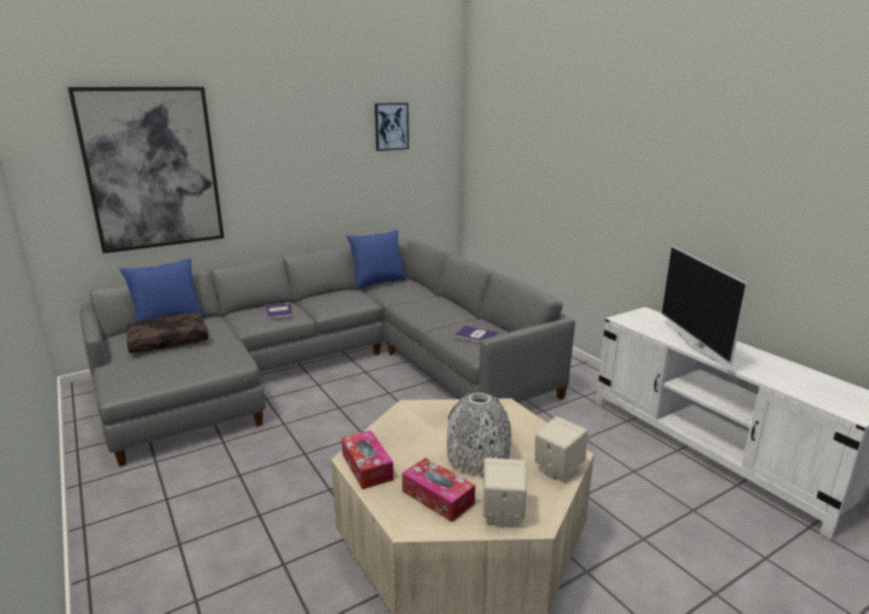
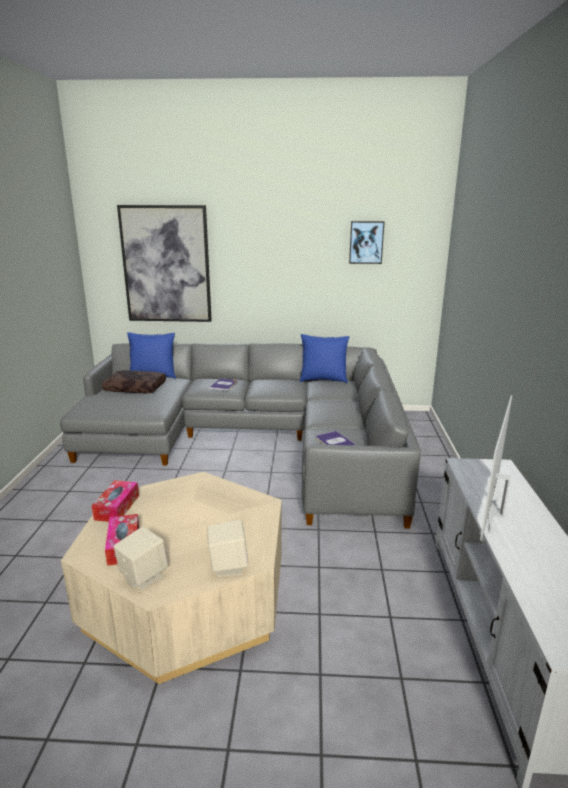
camera: 35 degrees right, 0 degrees up
grey vase [447,393,511,476] -> none

